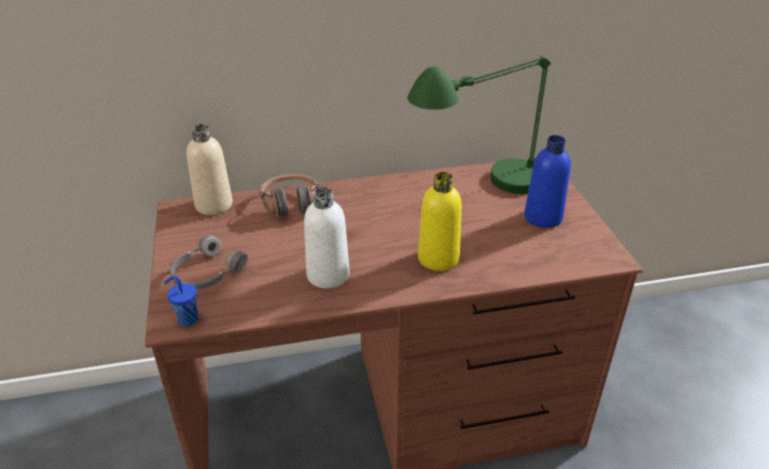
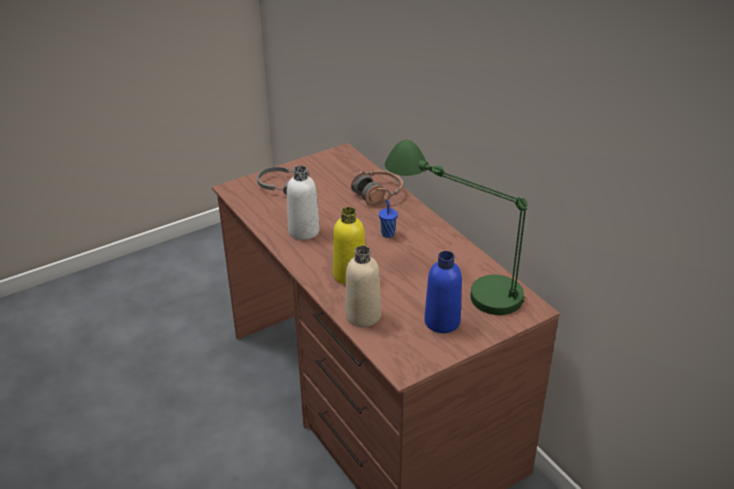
camera: 70 degrees right, 0 degrees up
blue cup [164,275,198,326] -> blue cup moved to [379,200,398,238]
beige bottle [187,124,233,215] -> beige bottle moved to [345,246,381,327]

